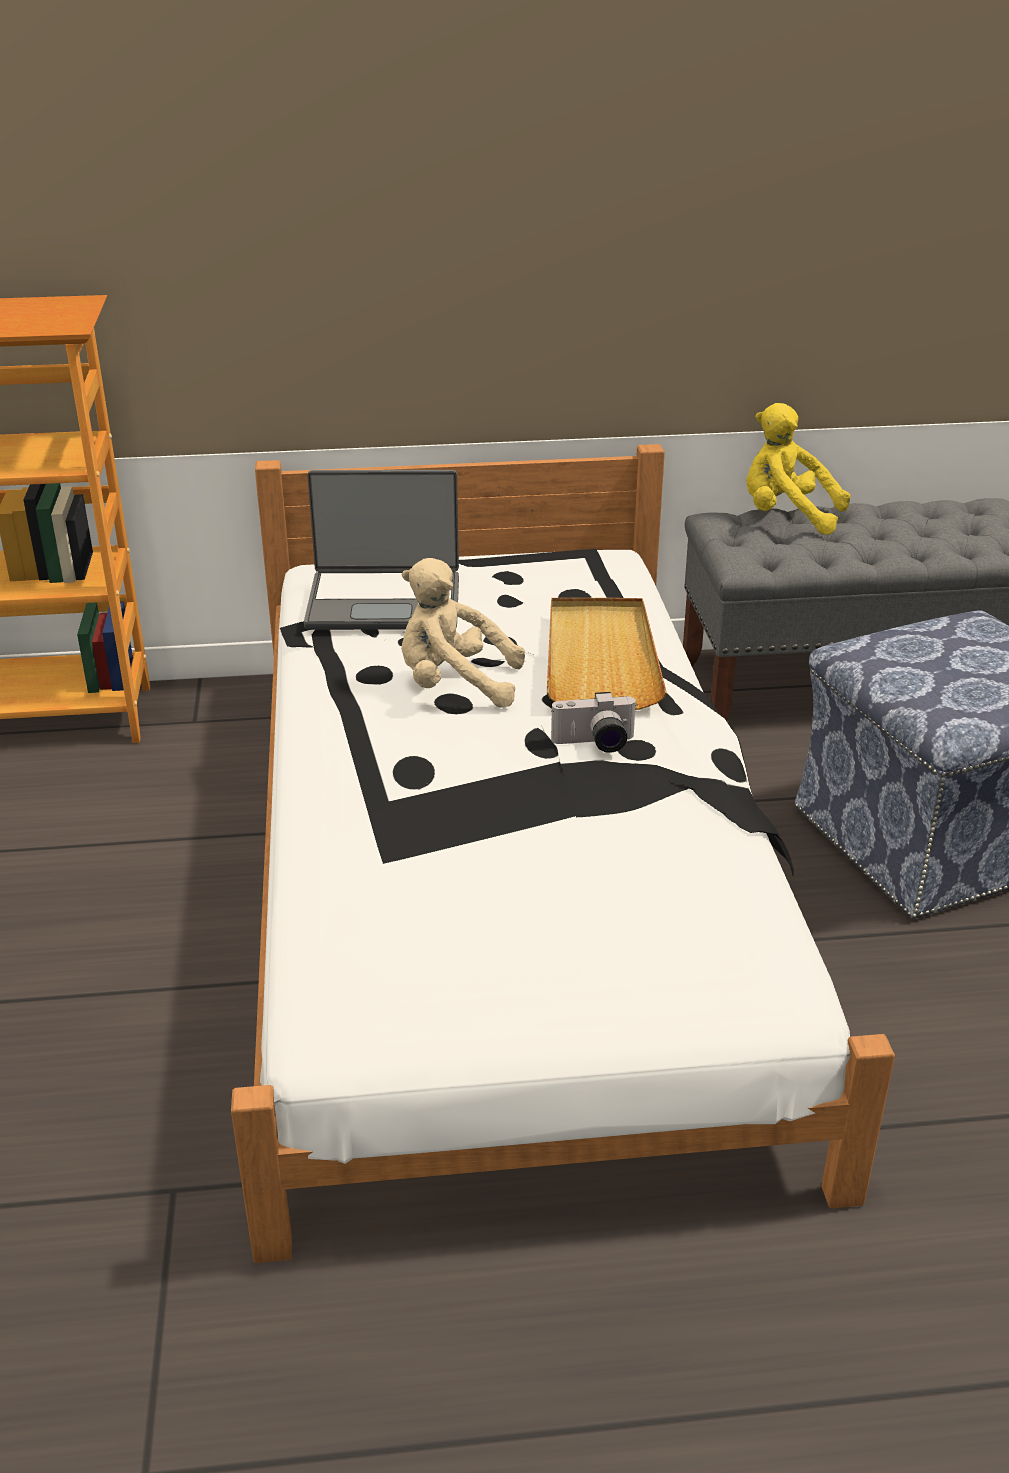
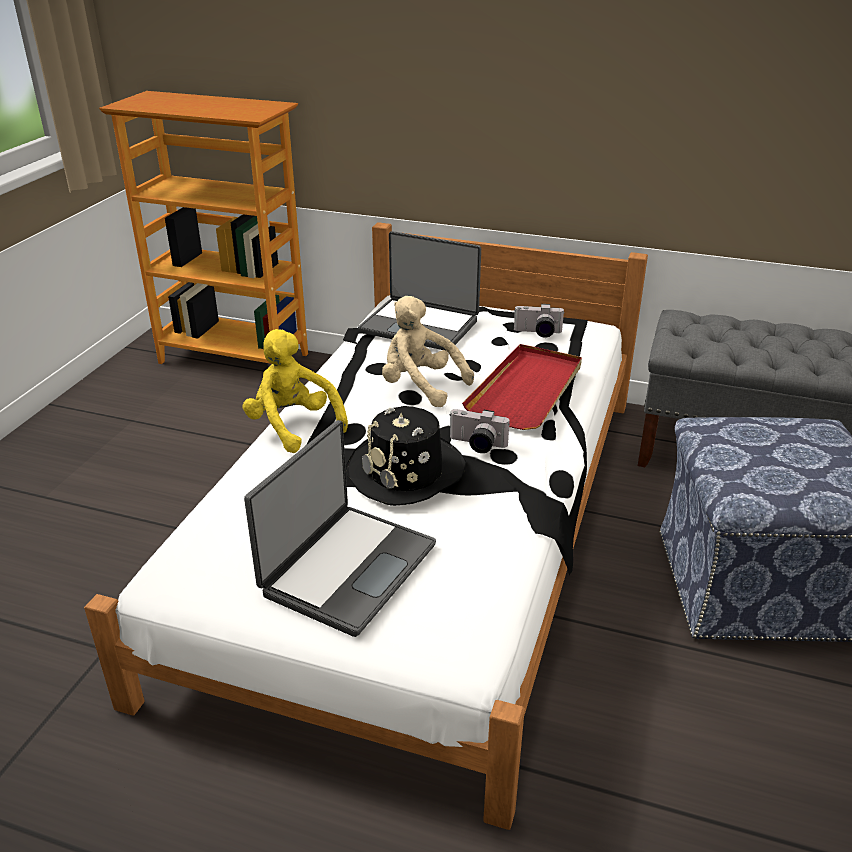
camera: 25 degrees right, 0 degrees up
beige tray [547,598,667,710] -> red tray [462,344,582,430]
yellow plush toy [746,403,850,535] -> yellow plush toy moved to [243,329,348,453]
none -> laptop [244,420,436,637]
none -> black hat [346,406,466,506]
none -> camera [514,304,565,338]

